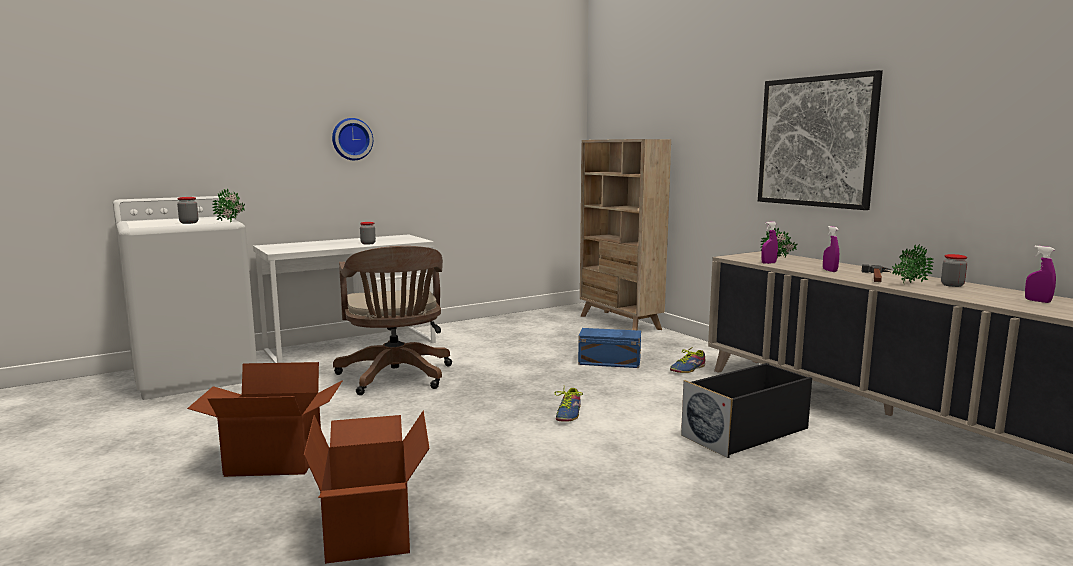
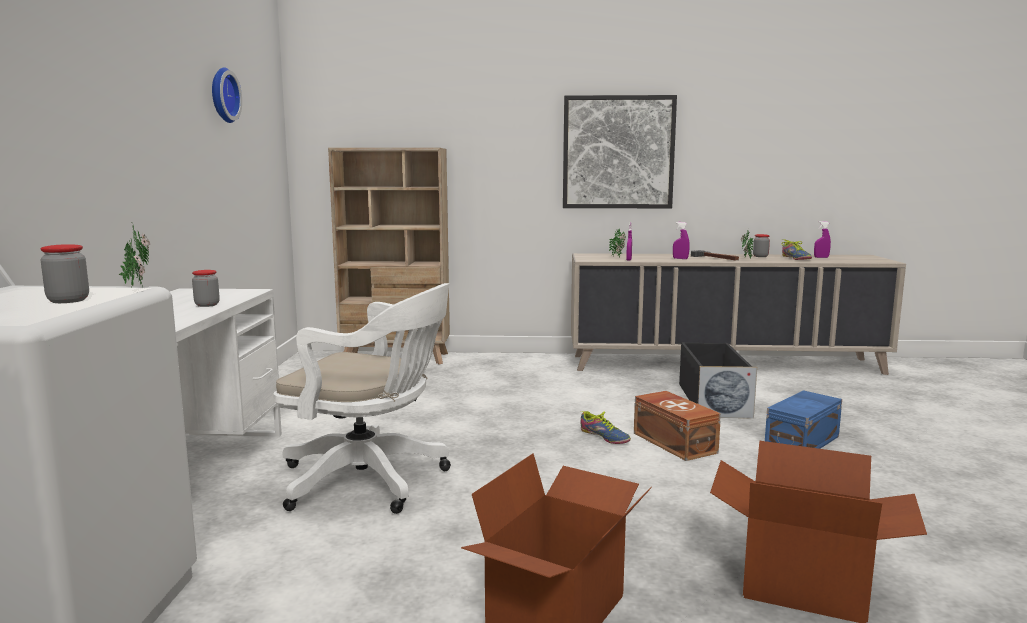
camera: 55 degrees left, 0 degrees up
wall clock [332,118,373,160] -> wall clock moved to [212,68,242,123]
brown office chair [333,246,452,395] -> white office chair [273,283,451,514]
blue storage box [578,328,641,368] -> blue storage box moved to [765,390,842,449]
shoe [670,347,705,373] -> shoe moved to [781,239,812,260]
none -> brown storage box [634,391,721,461]

